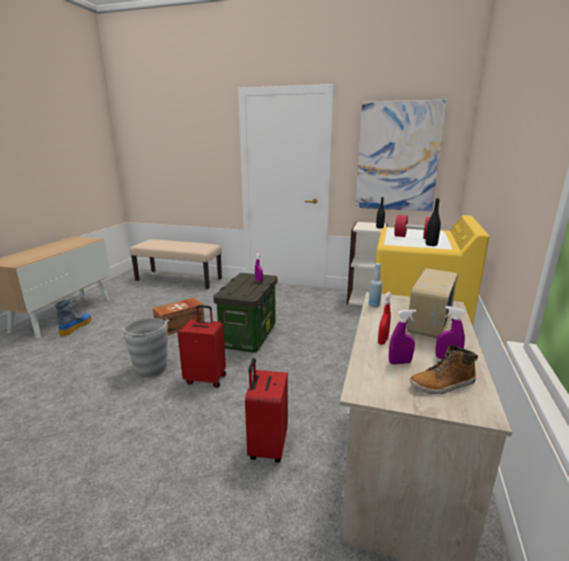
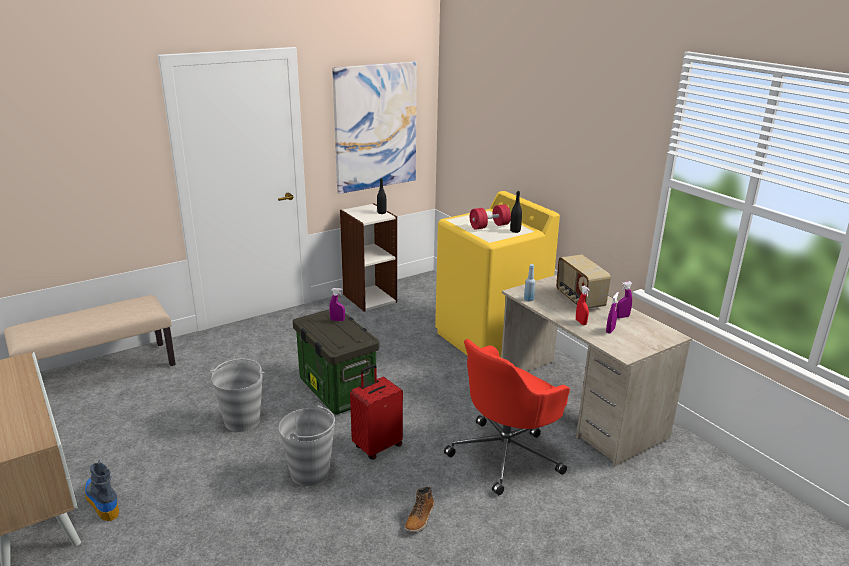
camera: 50 degrees left, 5 degrees up
brown storage box [153,298,205,335] -> grey bucket [210,359,265,432]
red suitcase [245,358,288,463] -> red office chair [444,339,570,495]
boot [410,345,478,394] -> boot moved to [405,487,434,533]

